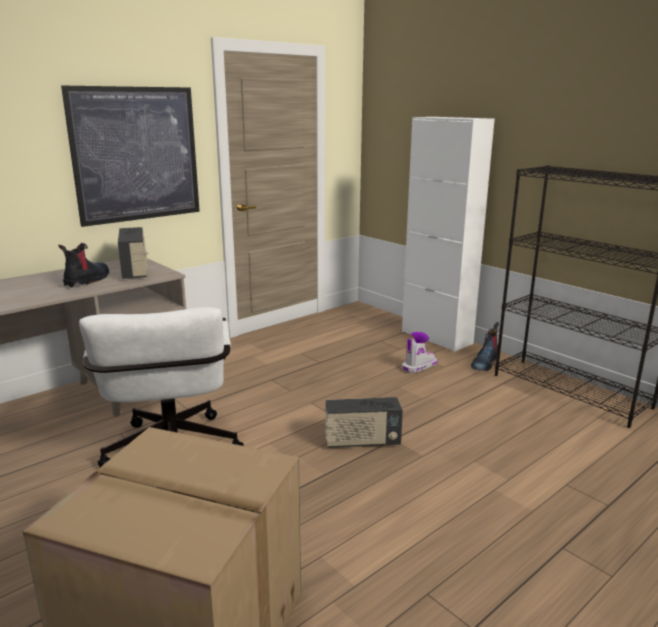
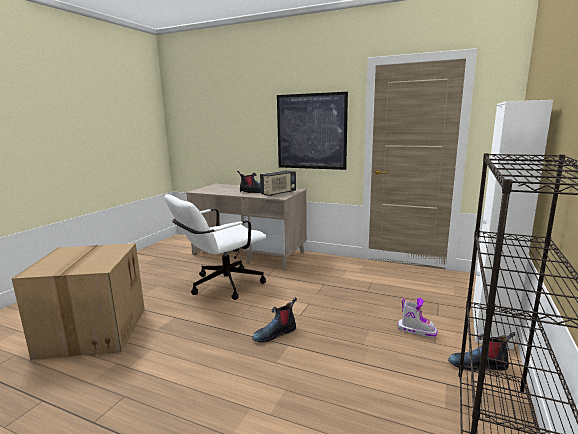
camera: 65 degrees right, 5 degrees down
radio [325,397,403,448] -> boot [252,297,297,343]

